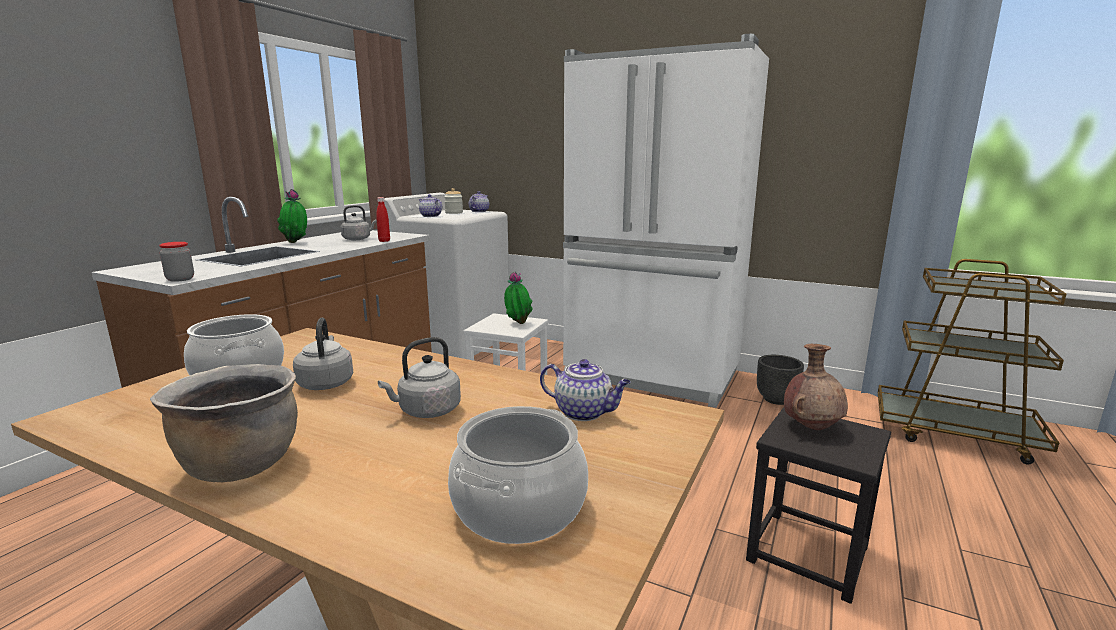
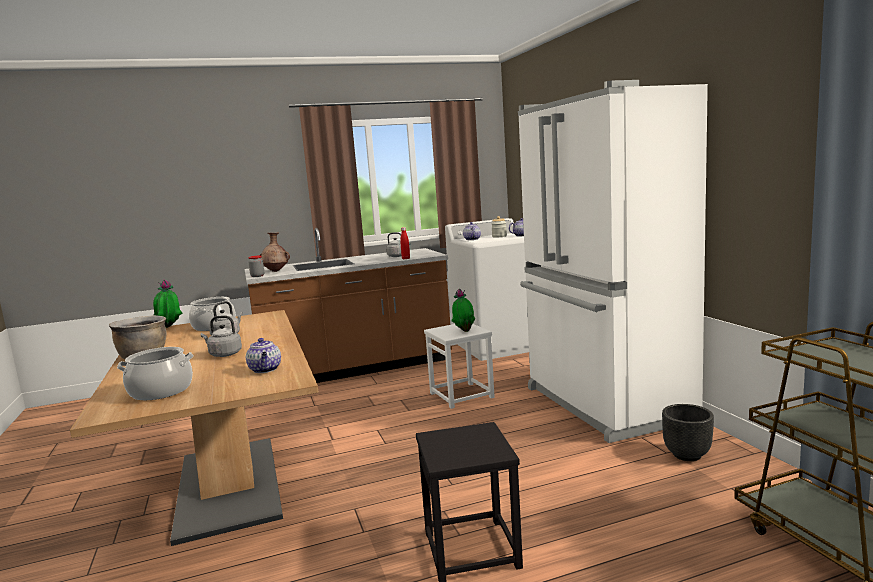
camera: 45 degrees right, 5 degrees down
potted plant [277,189,307,243] -> potted plant moved to [153,280,182,328]
brown vase [784,344,848,430] -> brown vase moved to [260,233,290,272]

